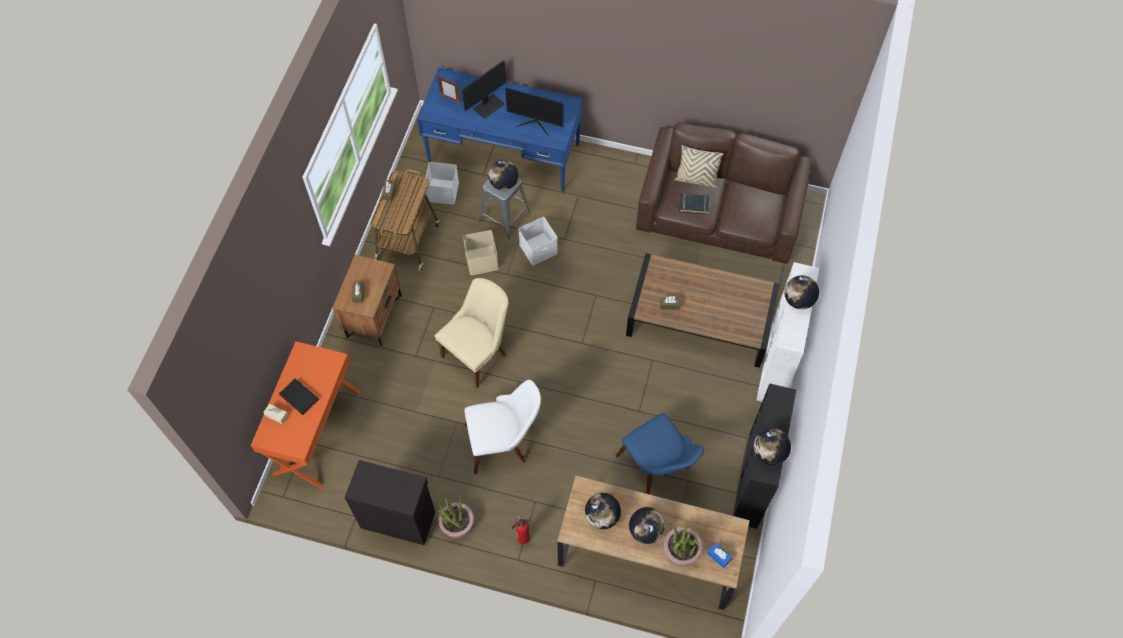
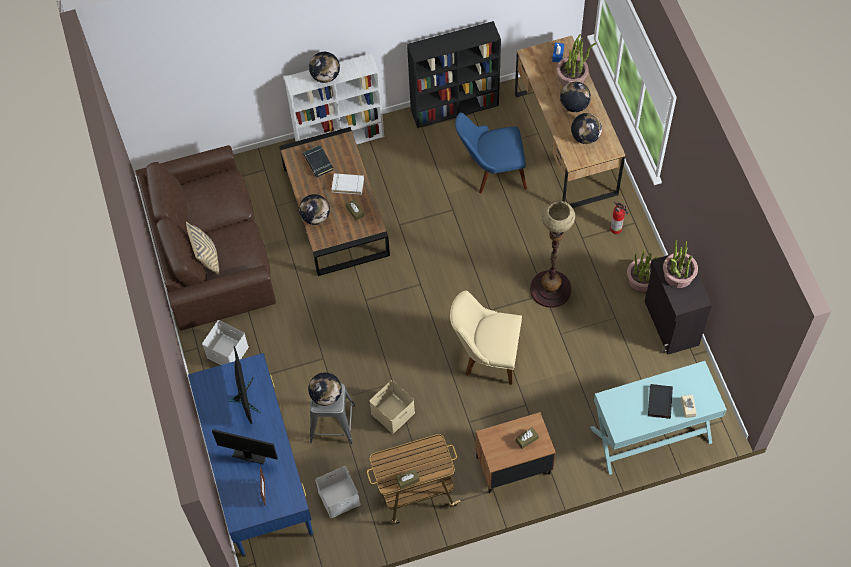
camera: 120 degrees left, 0 degrees up
orange console table [251,341,360,488] -> turquoise console table [590,361,727,475]
white chair [464,380,541,474] -> floor lamp [530,201,575,308]
white storage box [518,217,558,265] -> white storage box moved to [202,320,249,365]
blue chair [616,413,704,495] -> blue chair turned 120 degrees counterclockwise [455,112,527,193]
black book [679,193,710,214] -> black book moved to [303,145,333,177]
globe [754,428,791,465] -> globe moved to [299,194,330,225]
none -> white book [331,173,364,195]
none -> potted plant [663,240,698,288]

